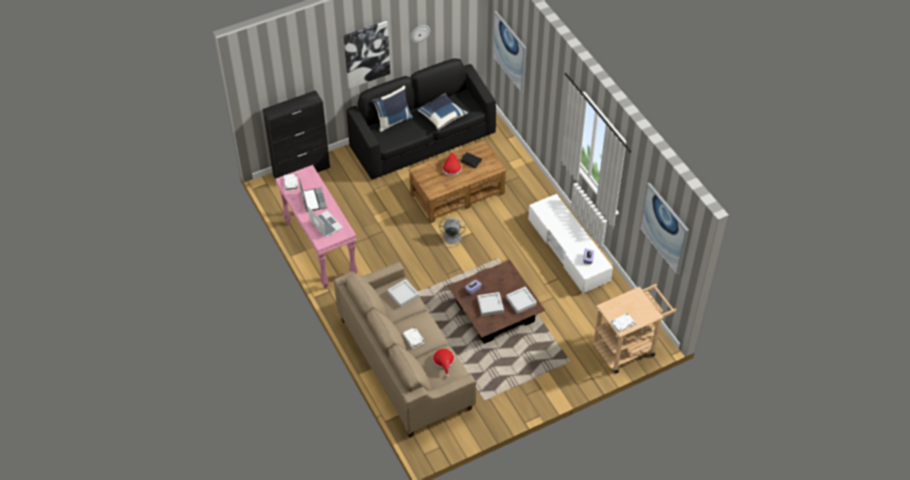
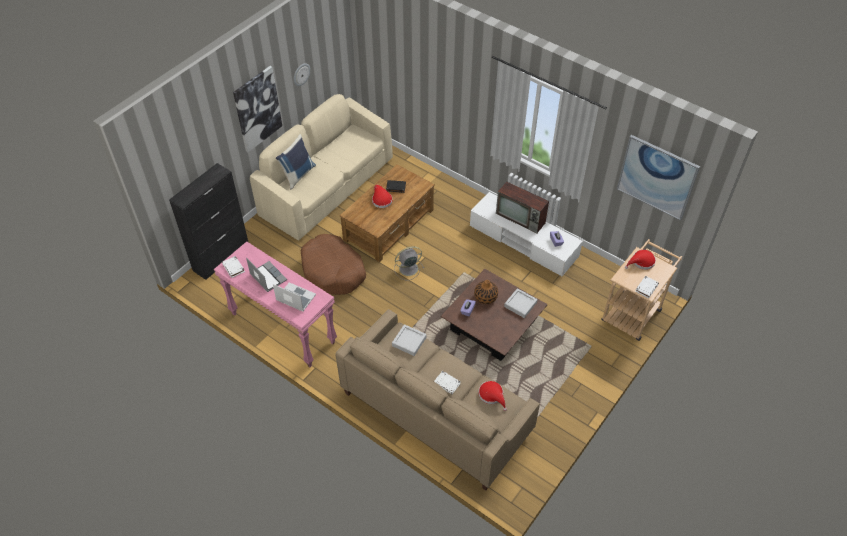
camera: 25 degrees left, 0 degrees up
black sofa [347,58,496,180] -> beige sofa [250,94,393,240]
blue pillow [416,94,468,130] -> none
grey tray [477,292,504,316] -> none
picture [493,11,527,93] -> none
none -> brown dog bed [301,234,366,295]
none -> vase [474,280,498,304]
none -> television [496,182,549,233]
none -> red hat [625,250,656,270]

